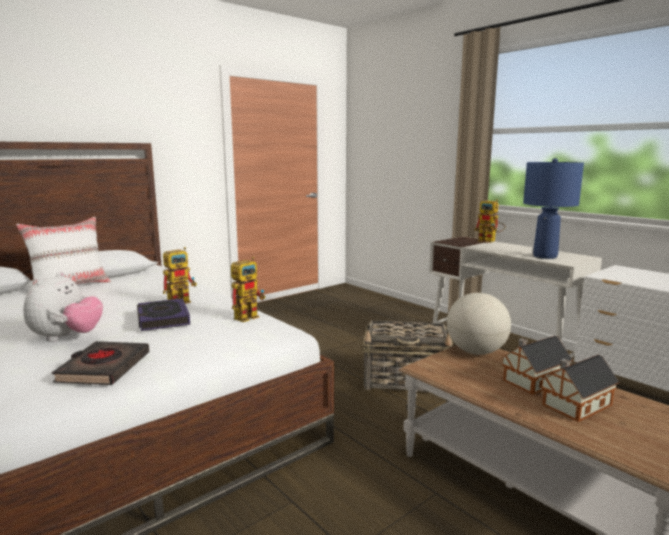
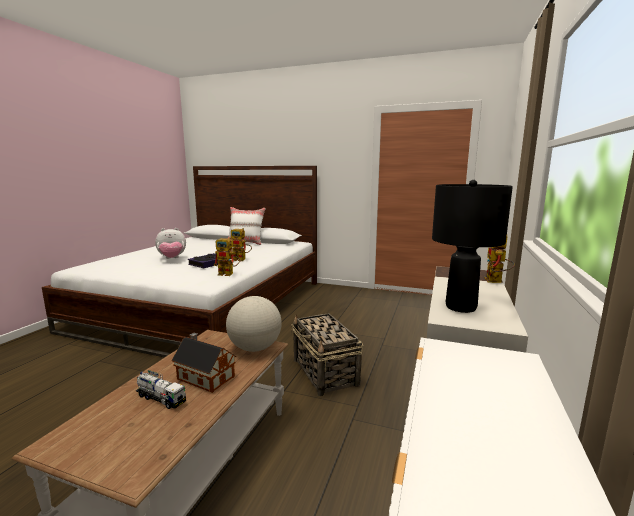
camera: 60 degrees right, 0 degrees up
black book [52,341,149,385] -> none
blue table lamp [523,158,584,259] -> black table lamp [432,180,513,313]
toy house [540,355,620,422] -> toy truck [136,370,186,409]

